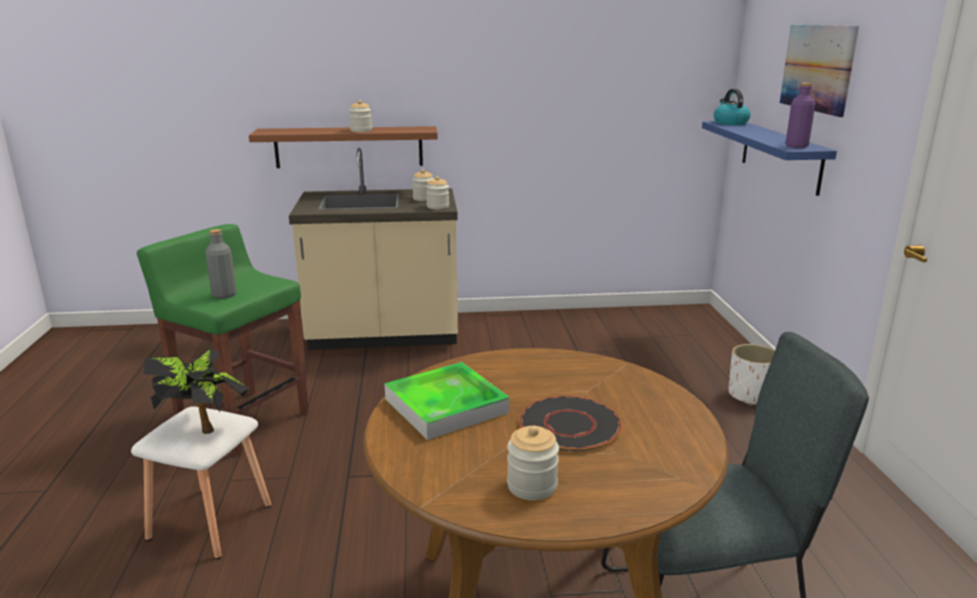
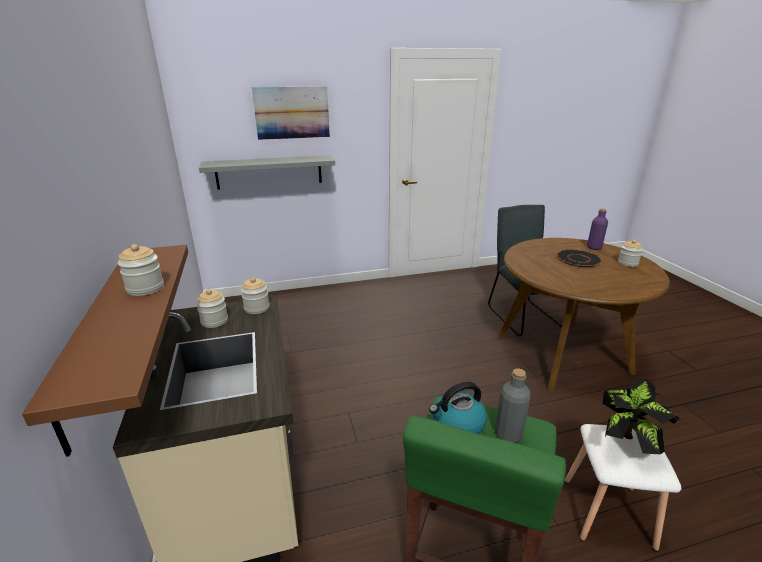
camera: 100 degrees left, 5 degrees up
tray [384,362,509,440] -> none
blue shelf [702,121,837,196] -> grey shelf [199,155,335,190]
kettle [714,89,751,125] -> kettle moved to [429,382,487,434]
white planter [729,344,775,405] -> none
purple bottle [786,83,815,148] -> purple bottle moved to [587,209,608,250]

